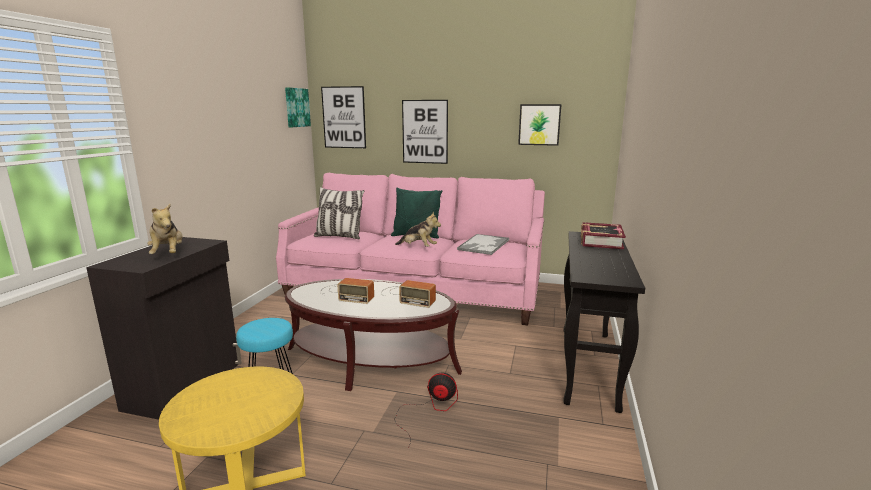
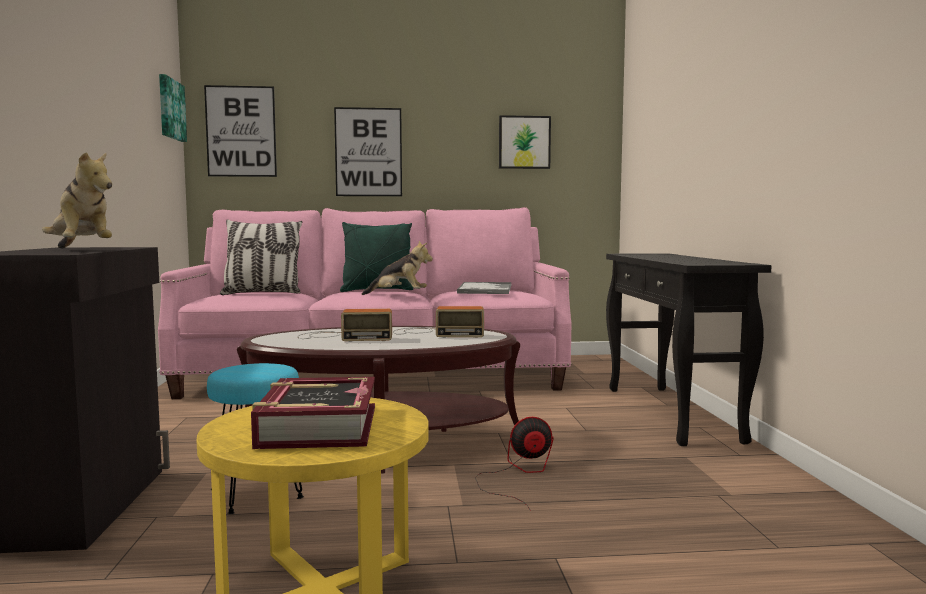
camera: 20 degrees left, 10 degrees down
book [581,222,626,249] -> book moved to [251,377,375,449]

